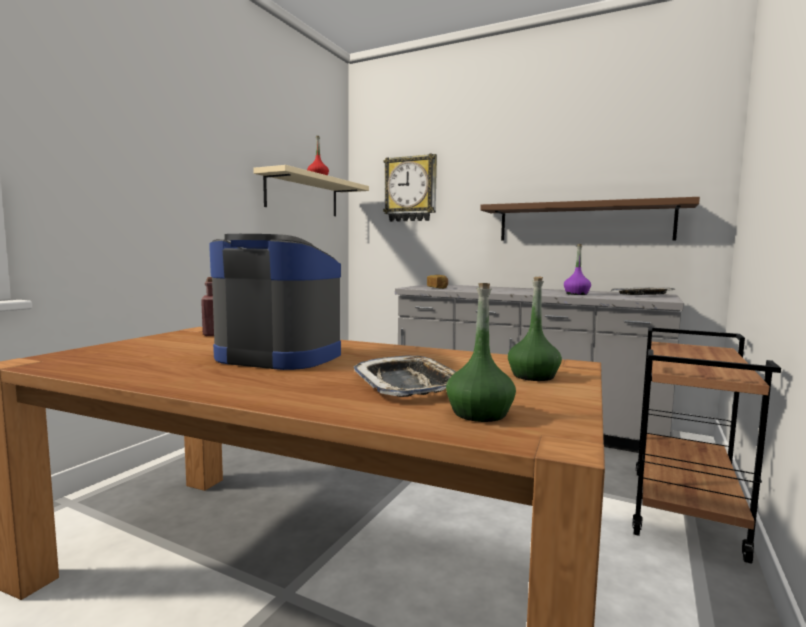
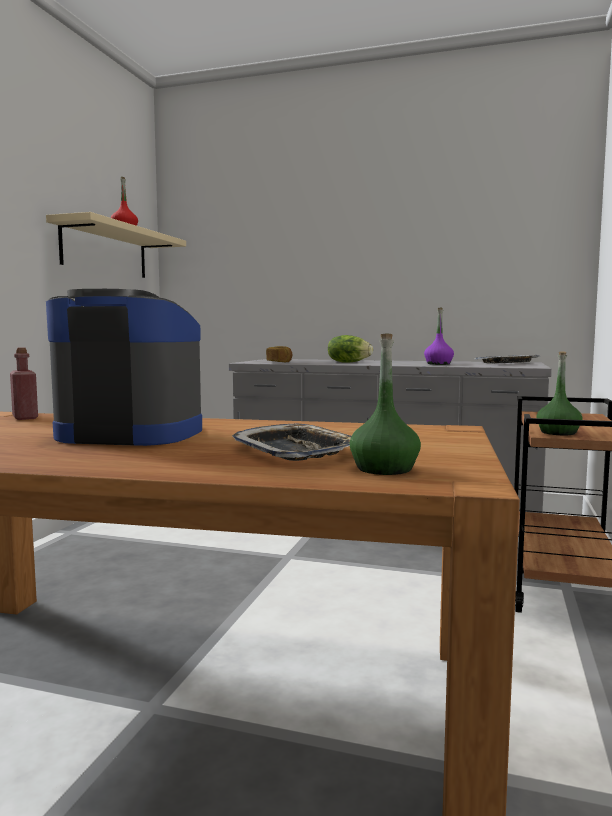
camera: 10 degrees left, 0 degrees up
wall clock [383,153,437,222] -> none
brown shelf [480,197,700,241] -> none
green bottle [508,277,562,381] -> green bottle moved to [536,351,583,435]
none -> lettuce [328,335,373,363]

